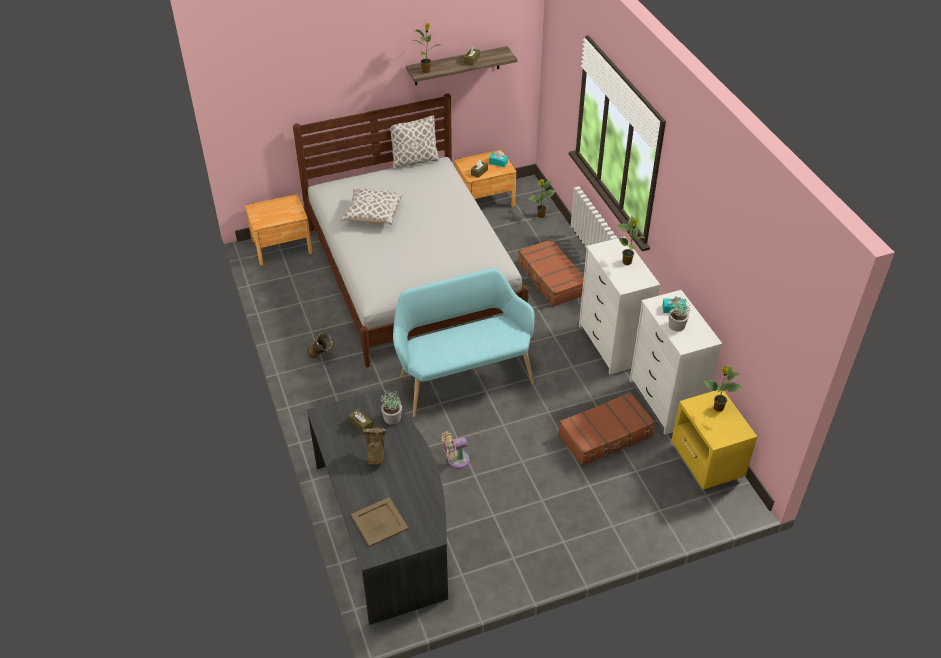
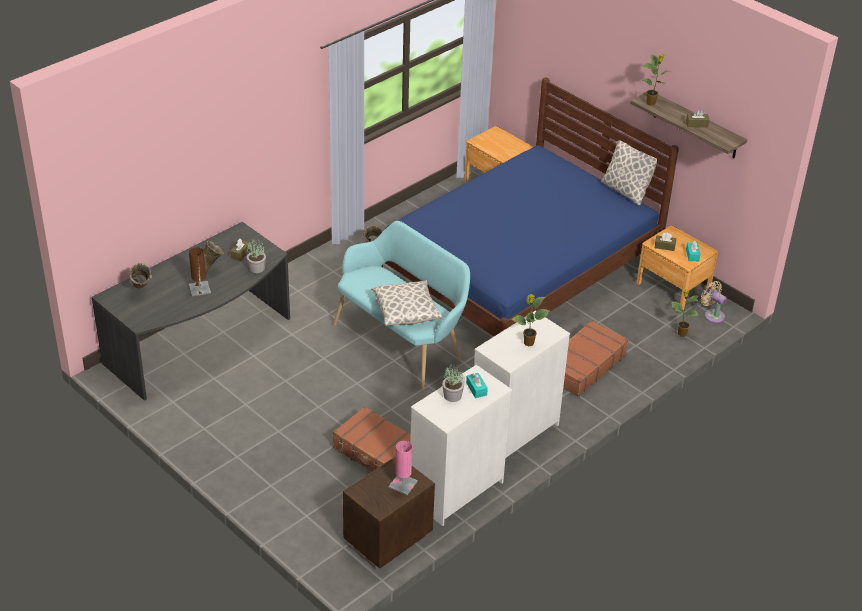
camera: 65 degrees right, 5 degrees down
white bed [293,93,529,368] -> blue bed [376,78,679,336]
pillow [341,189,402,225] -> pillow moved to [371,280,442,326]
beige tray [351,497,408,547] -> beige vase [129,263,152,288]
beige fan [442,432,470,469] -> beige fan moved to [701,281,727,323]
yellow nightstand [671,390,758,490] -> brown nightstand [343,456,435,568]
potted plant [703,366,743,412] -> pink table lamp [389,441,418,495]
none -> brown table lamp [189,247,211,296]

